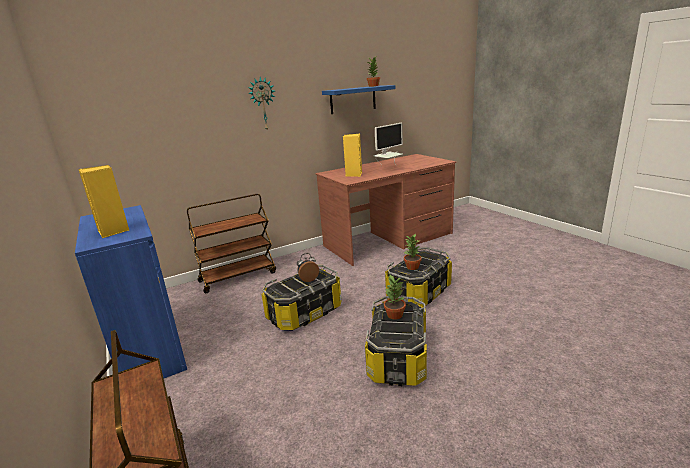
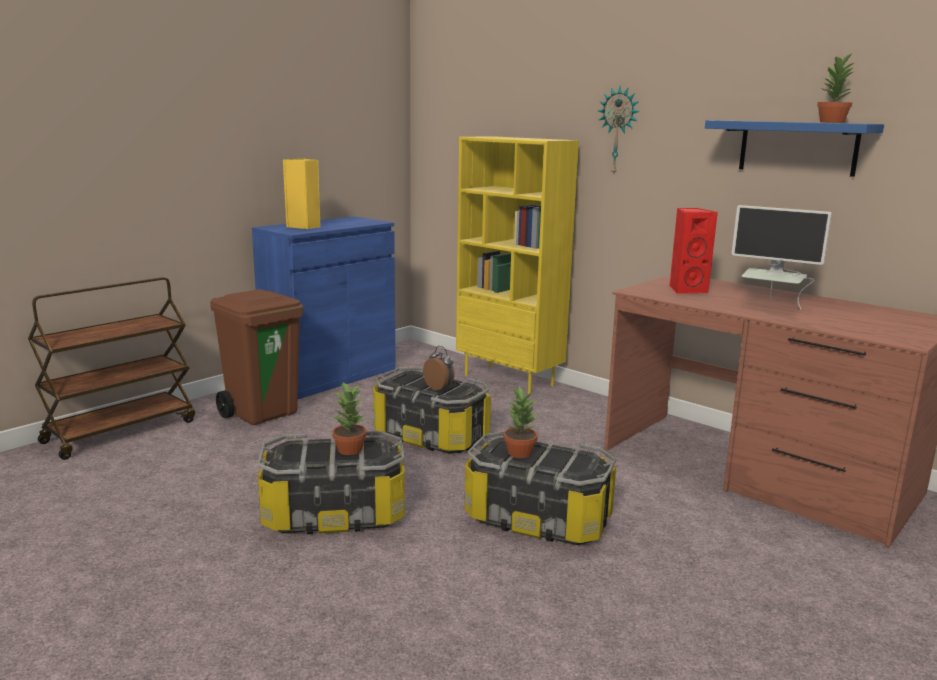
camera: 70 degrees right, 5 degrees down
brown cart [187,194,276,293] -> yellow bookcase [456,136,579,396]
yellow speaker [343,134,362,177] -> red speaker [669,208,718,294]
none -> brown trash can [210,289,303,425]

